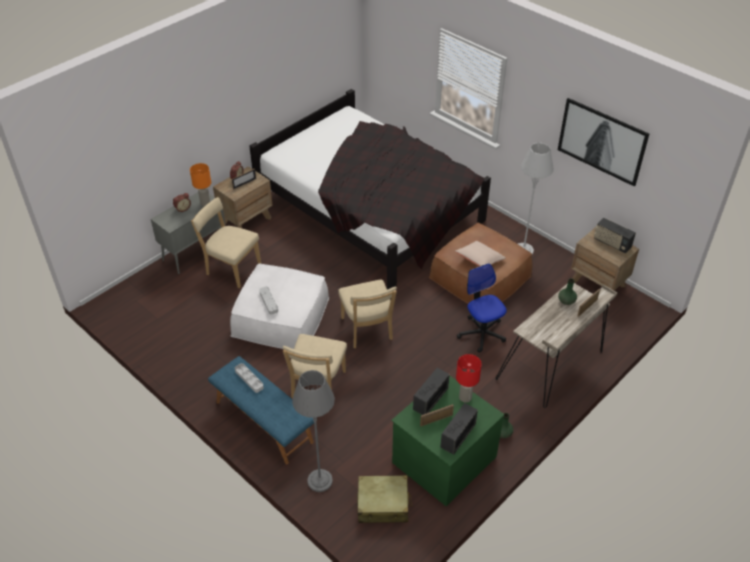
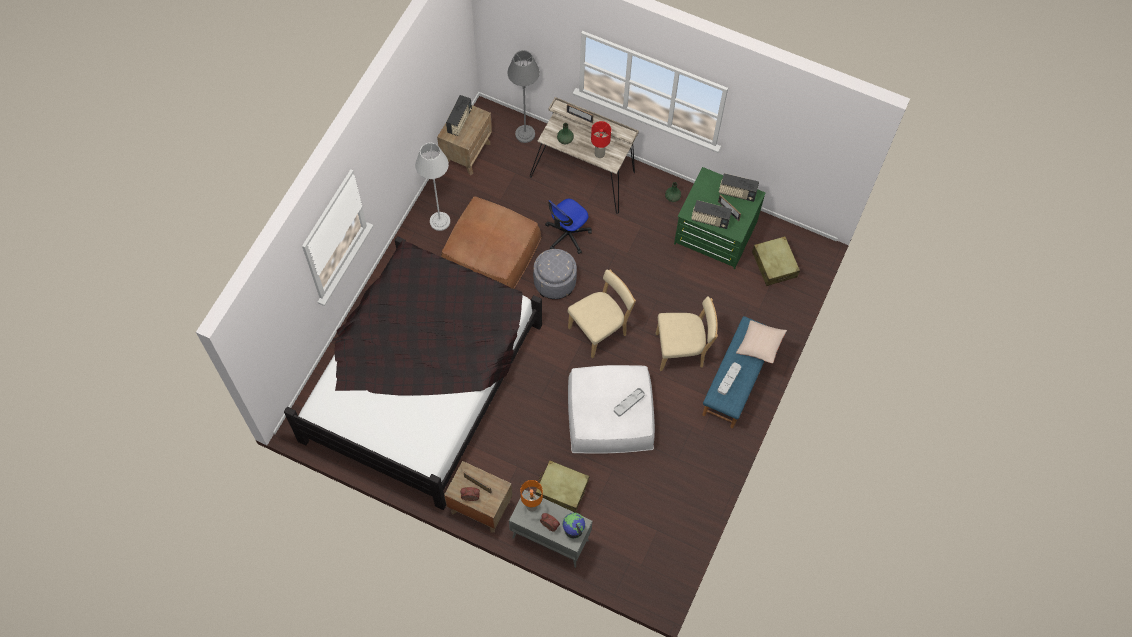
camera: 110 degrees left, 20 degrees up
beige chair [191,197,261,289] -> beige suitcase [536,460,590,513]
grey floor lamp [292,370,335,492] -> grey floor lamp moved to [507,50,540,143]
beige pillow [455,241,506,267] -> beige pillow moved to [736,320,787,363]
red table lamp [456,354,482,403] -> red table lamp moved to [591,121,611,158]
picture [558,98,649,187] -> none
none -> grey ottoman [533,249,577,299]
none -> globe [562,513,585,538]

